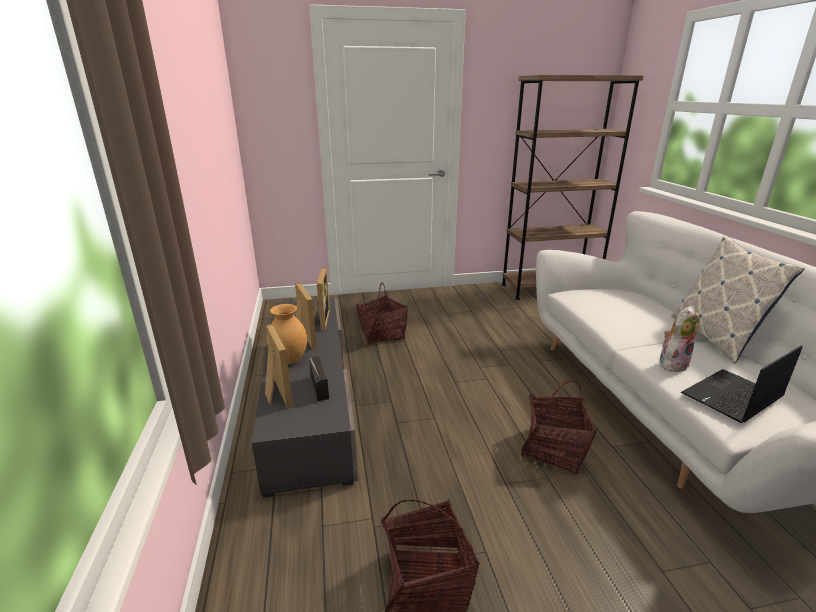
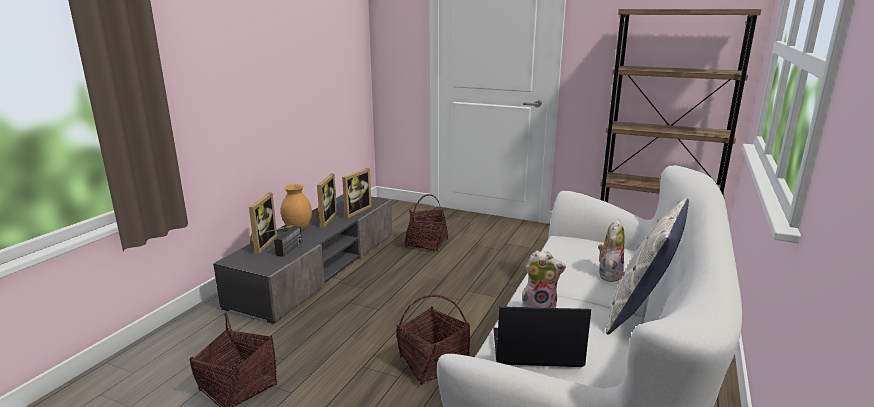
camera: 35 degrees right, 5 degrees down
none -> plush toy [598,219,625,282]

